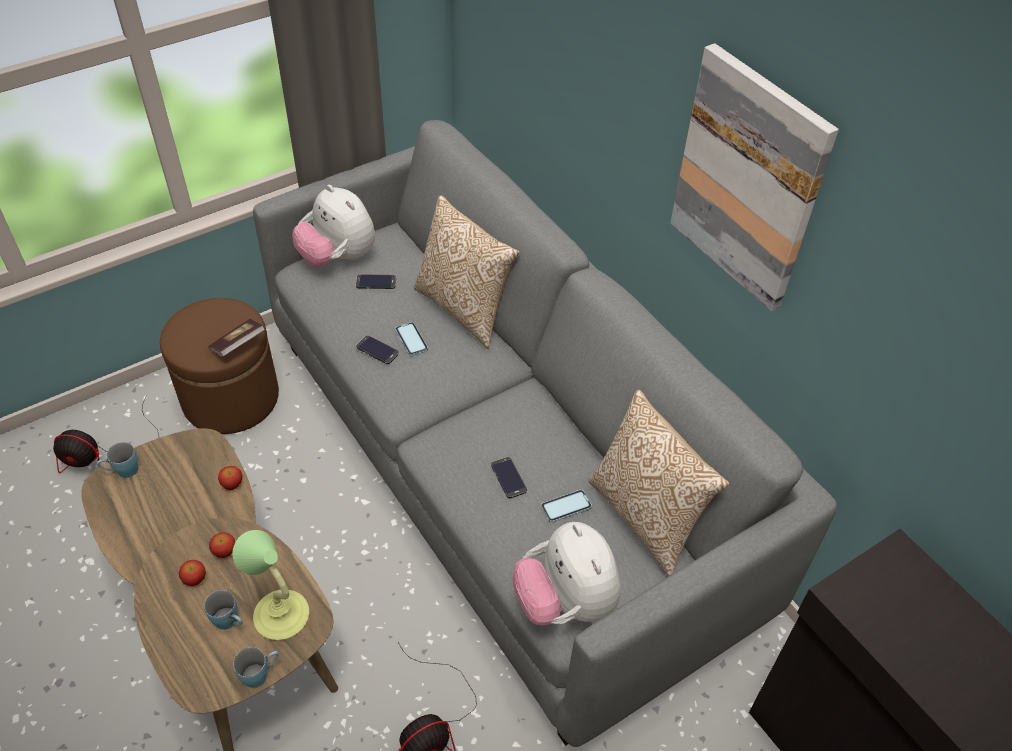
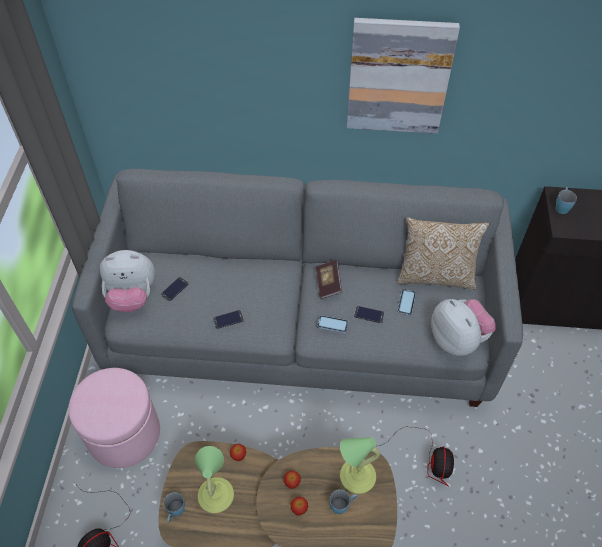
camera: 50 degrees left, 5 degrees up
brown ottoman [160,298,279,434] -> pink ottoman [68,368,160,468]
book [208,319,266,357] -> book moved to [316,260,342,299]
blue mug [233,647,279,688] -> blue mug moved to [555,187,577,214]
phone [395,322,428,356] -> phone moved to [317,315,348,333]
pillow [414,195,520,349] -> none
plush toy [512,522,621,625] -> plush toy turned 135 degrees counterclockwise [431,299,496,356]
none -> table lamp [195,446,234,513]

